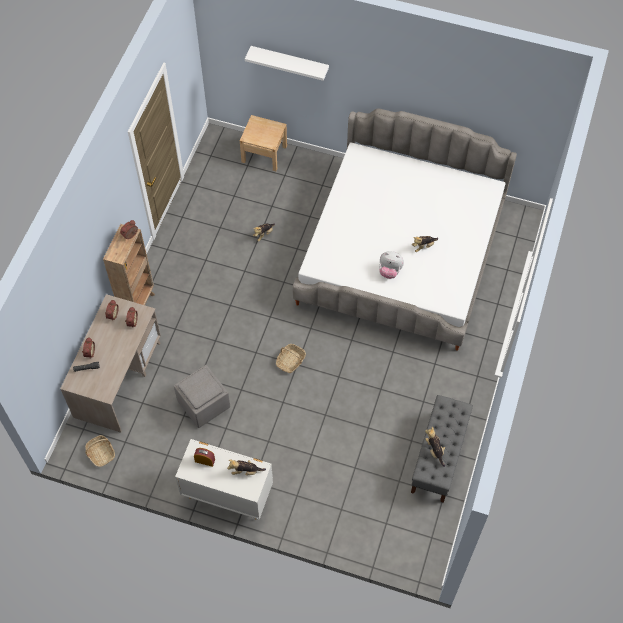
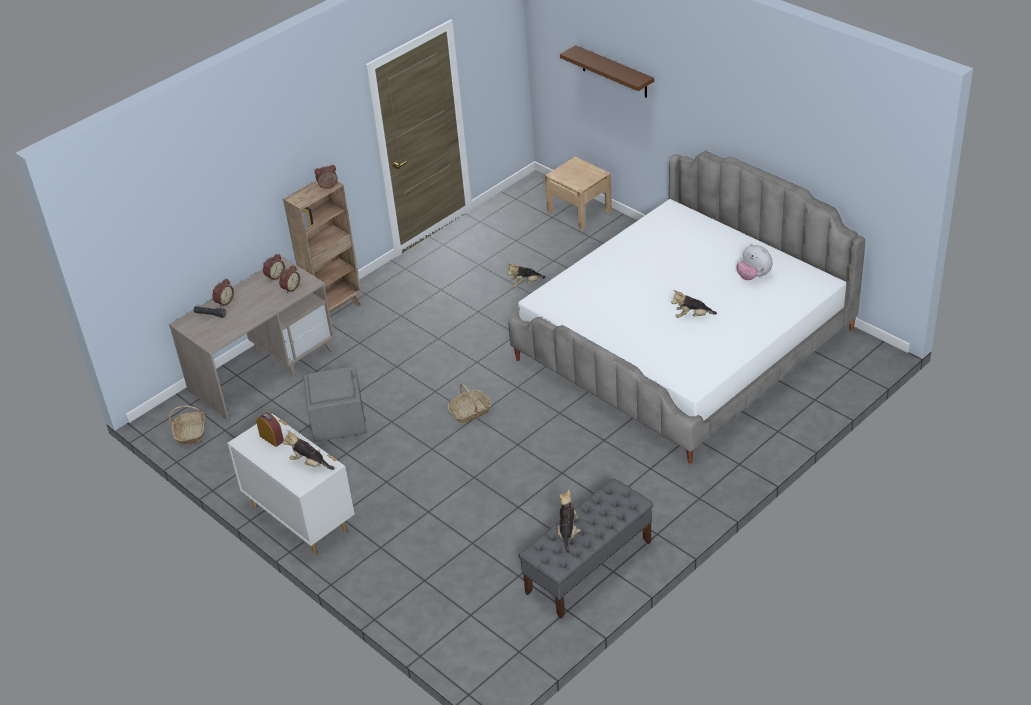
camera: 30 degrees right, 20 degrees down
white shelf [245,46,329,81] -> brown shelf [560,45,654,98]
plush toy [379,251,404,279] -> plush toy moved to [736,244,772,280]

